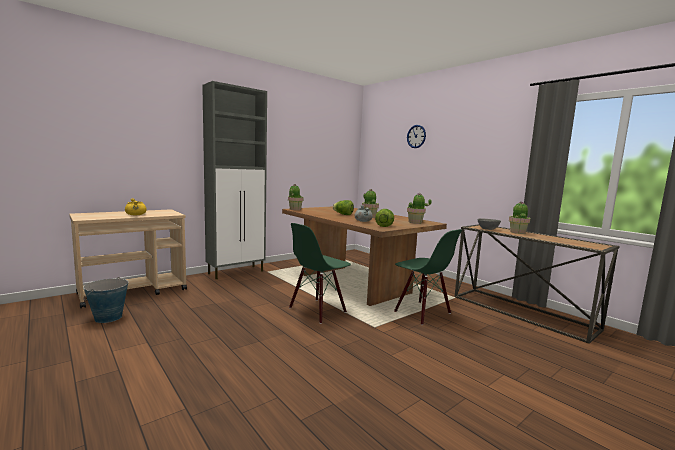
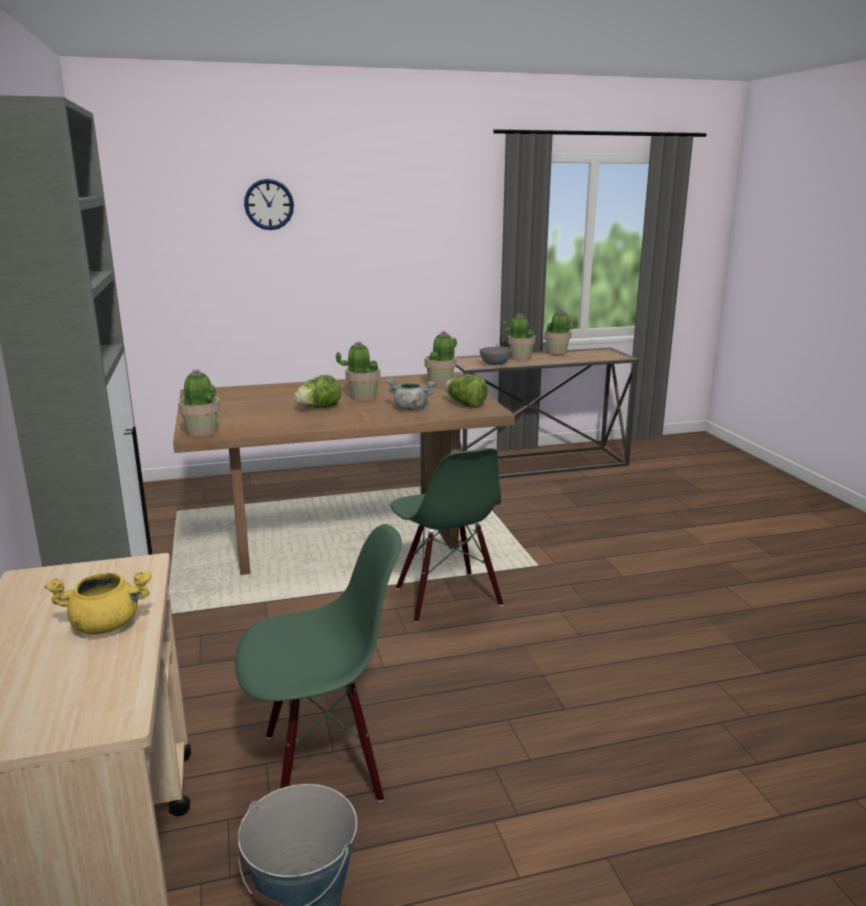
camera: 65 degrees left, 10 degrees up
green chair [394,229,462,325] -> green chair moved to [235,524,402,802]
none -> potted plant [544,309,578,355]

